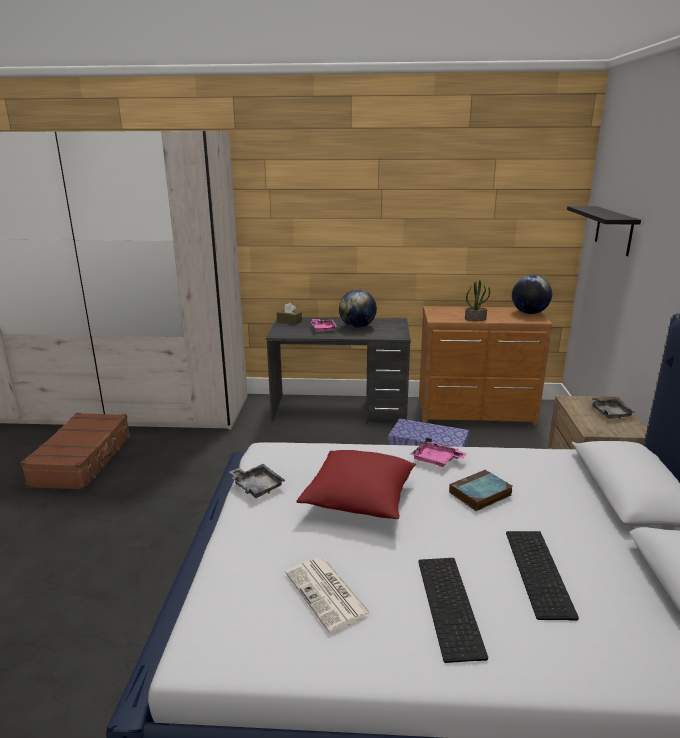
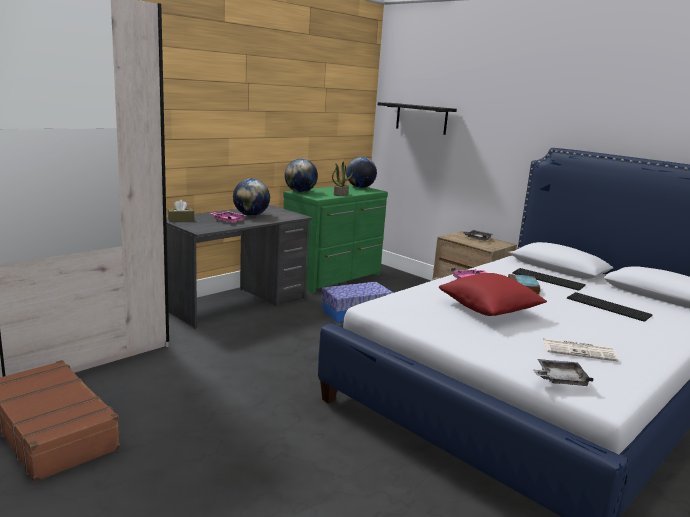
camera: 50 degrees left, 5 degrees down
grey tray [229,464,286,498] -> grey tray moved to [533,359,594,386]
keyboard [418,558,488,663] -> keyboard moved to [512,268,586,291]
brown dresser [419,306,553,425] -> green dresser [283,184,388,293]
none -> globe [284,159,318,192]

